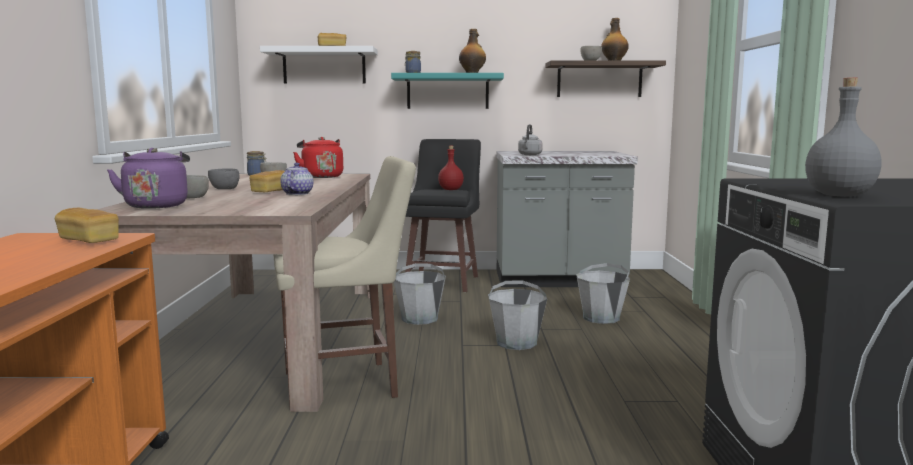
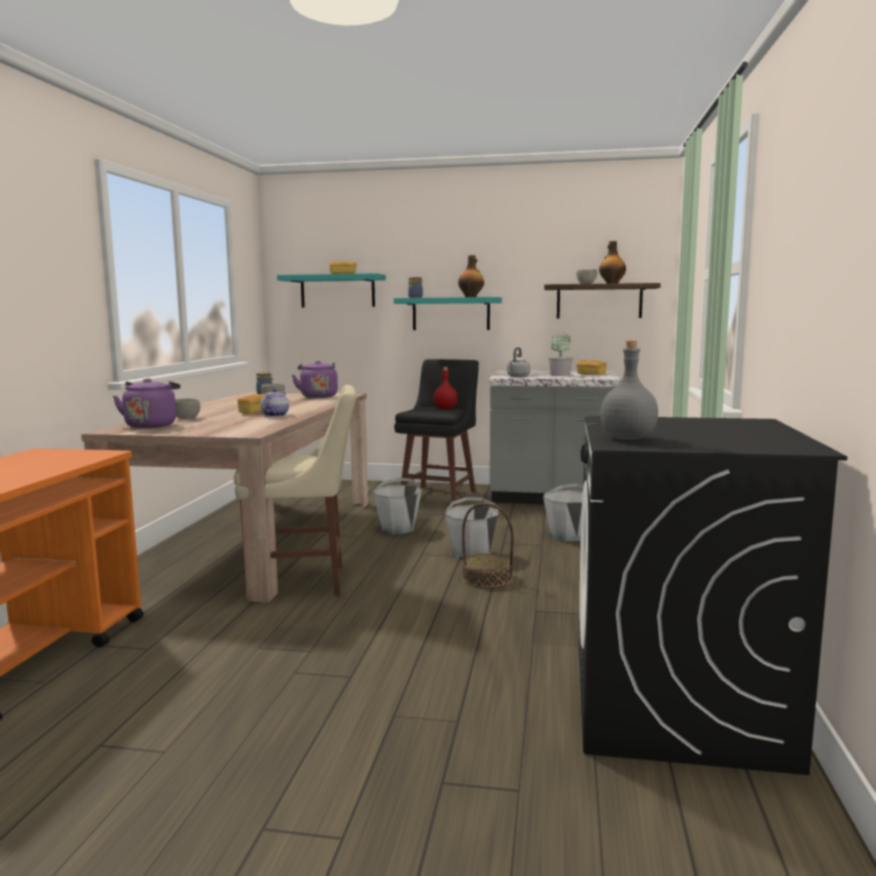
camera: 10 degrees right, 0 degrees up
bread [55,208,119,243] -> bread moved to [577,360,607,375]
grey bowl [208,168,240,189] -> none
white shelf [260,46,378,84] -> turquoise shelf [277,273,386,307]
red kettle [293,137,343,178] -> purple kettle [292,361,338,398]
none -> basket [462,503,514,588]
none -> potted plant [549,332,573,376]

